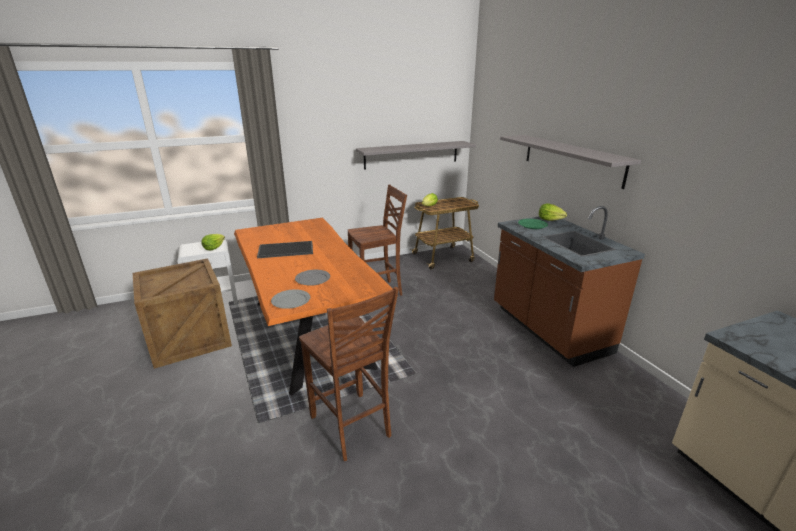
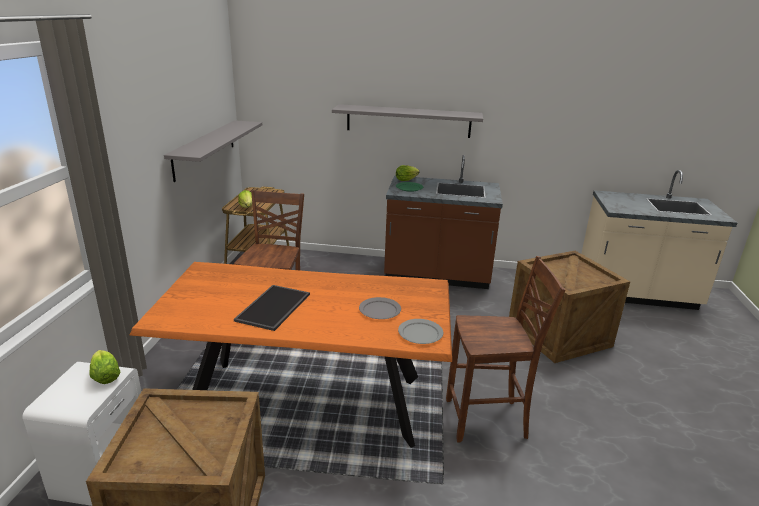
camera: 60 degrees left, 0 degrees up
none -> crate [509,251,630,363]

